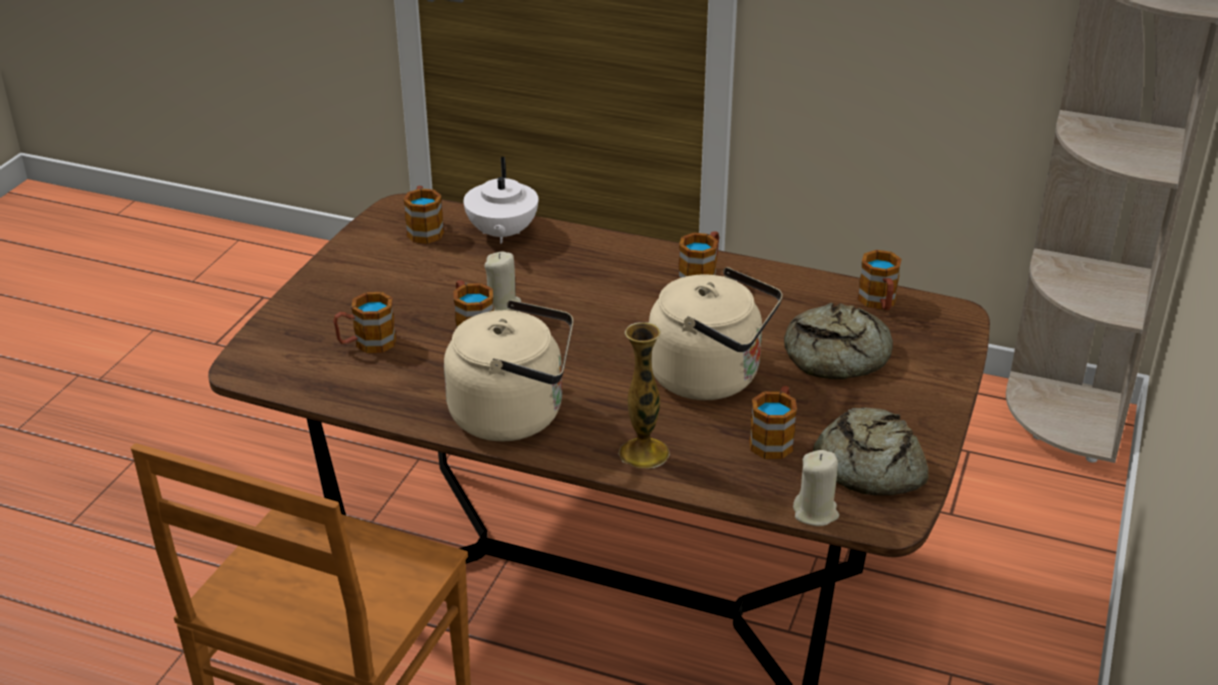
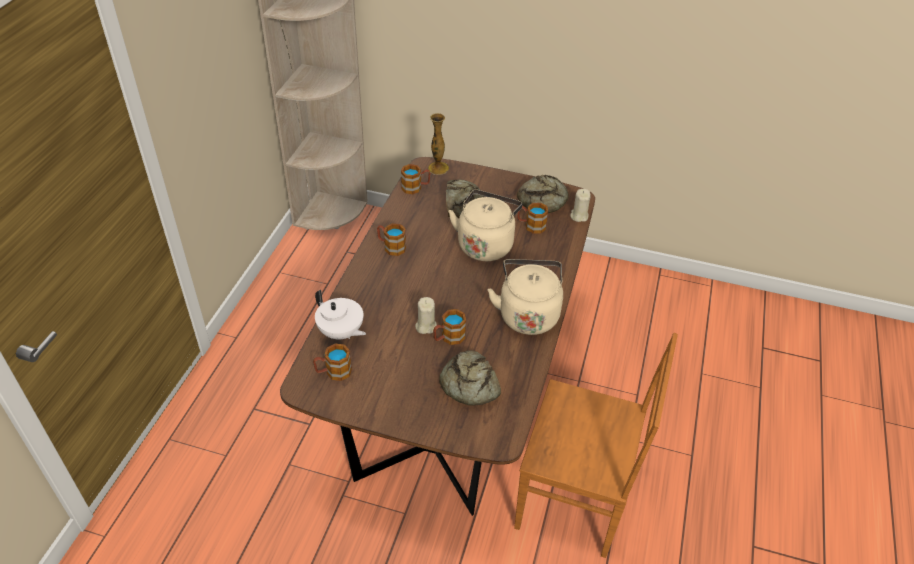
camera: 95 degrees left, 10 degrees up
mug [333,292,396,353] -> bread [439,350,501,406]
white teapot [463,157,538,244] -> white teapot turned 45 degrees clockwise [315,290,366,340]
vase [619,322,670,468] -> vase moved to [428,113,449,175]

